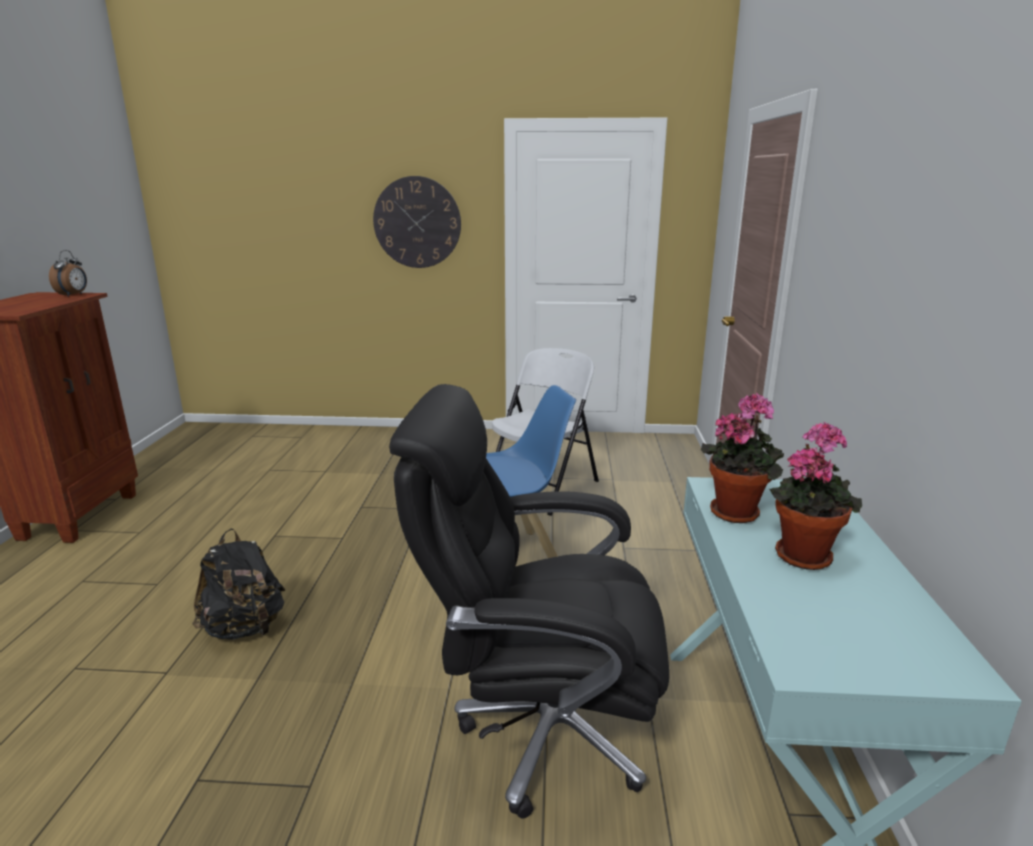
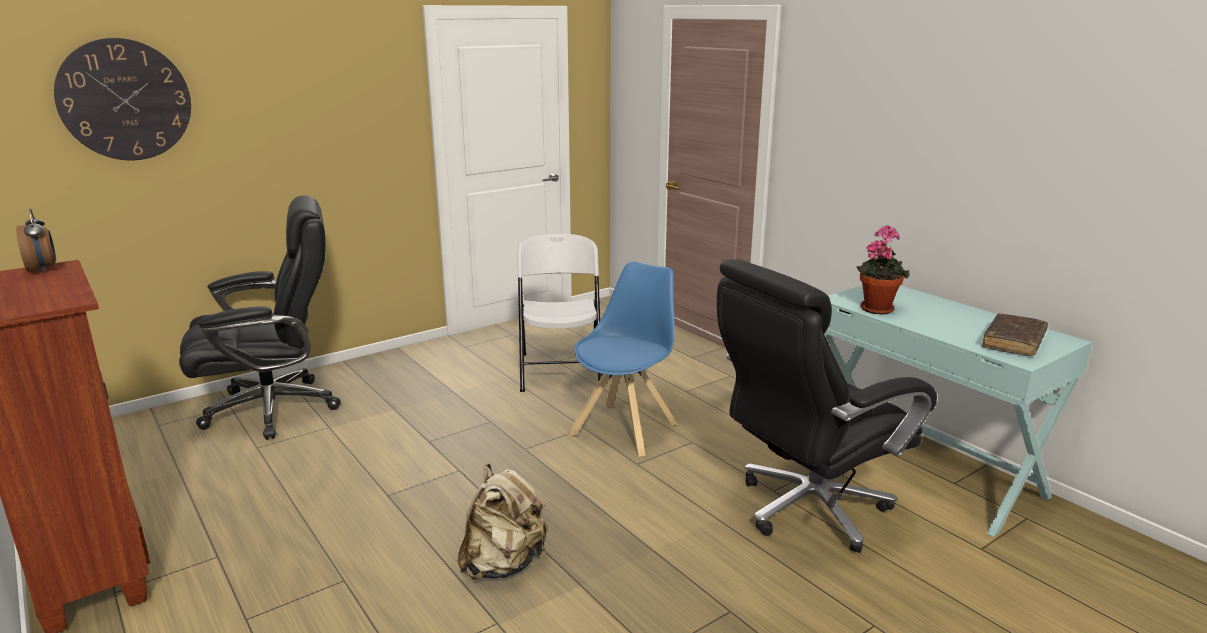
camera: 40 degrees left, 0 degrees up
black backpack [192,529,285,640] -> beige backpack [458,464,548,580]
wall clock [373,176,461,268] -> wall clock moved to [54,38,191,160]
potted plant [770,421,862,570] -> none
none -> black office chair [179,195,341,440]
none -> brown book [982,313,1048,356]

